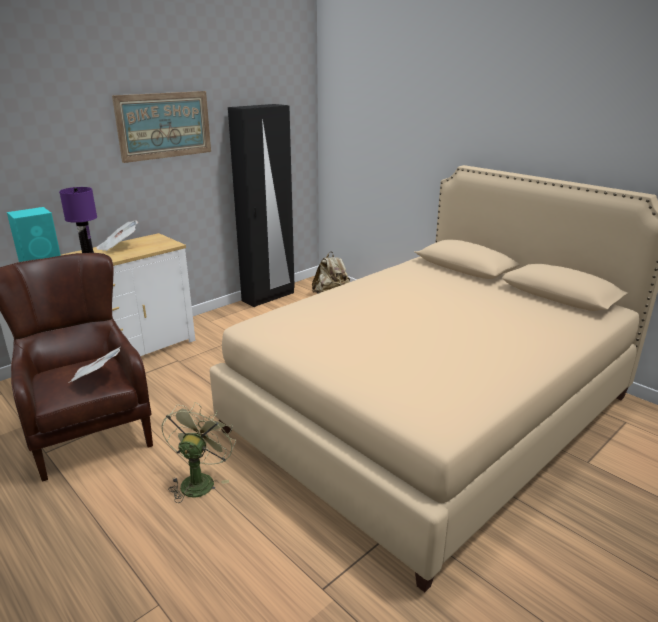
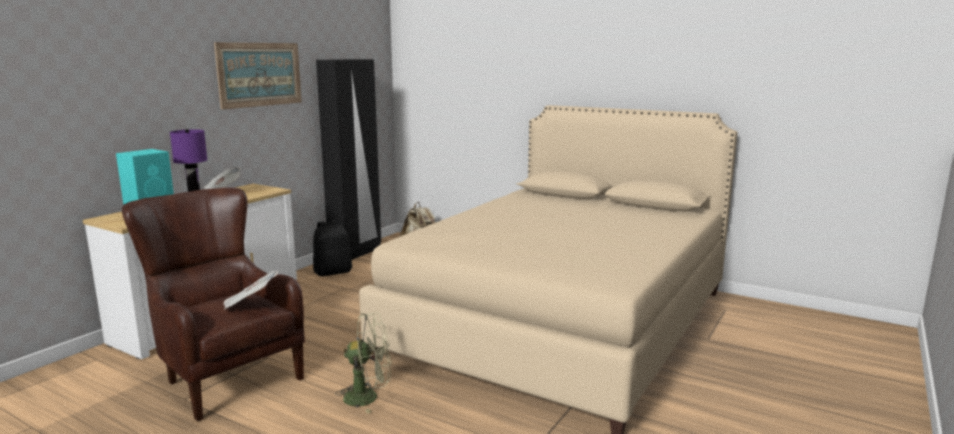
camera: 15 degrees left, 10 degrees down
green fan [161,402,236,503] -> green fan turned 90 degrees clockwise [335,312,391,414]
none -> black backpack [313,220,352,276]

